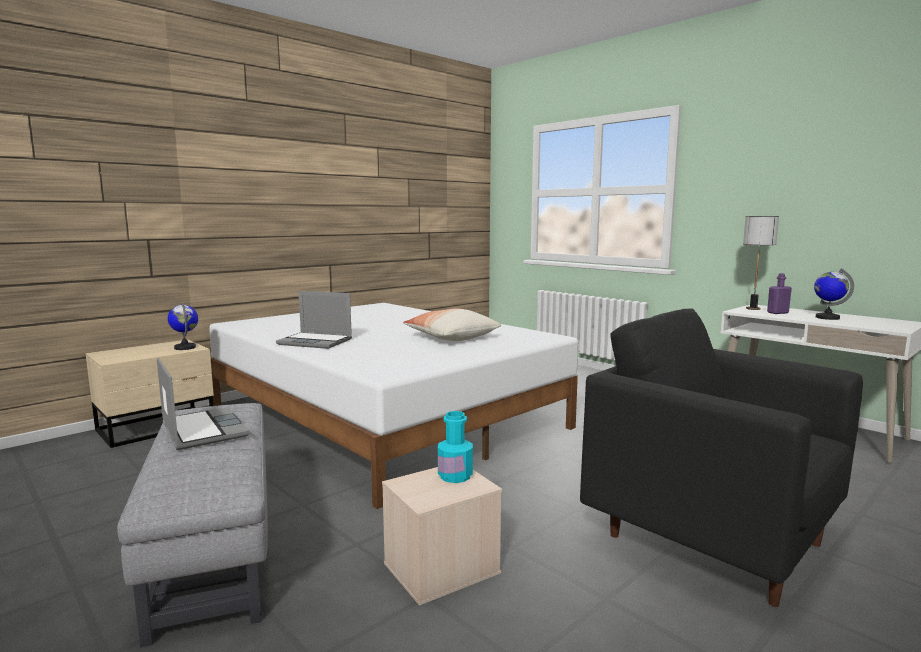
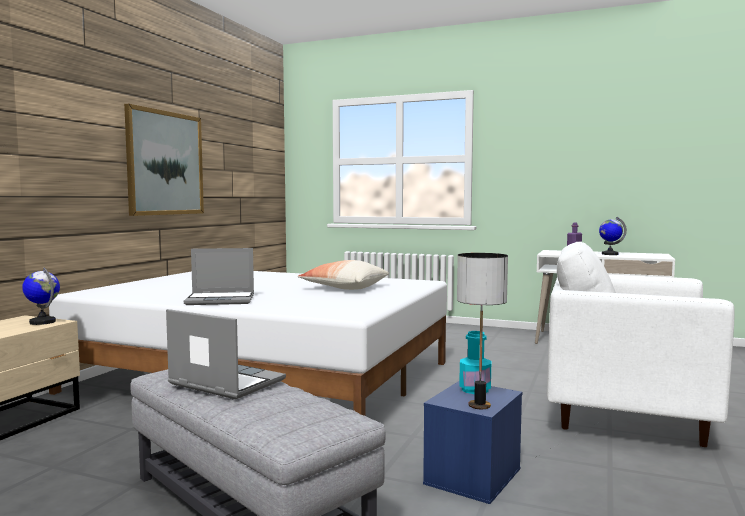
camera: 25 degrees left, 5 degrees down
beige storage box [382,467,502,606] -> blue storage box [423,381,522,504]
black armchair [580,309,863,607] -> white armchair [547,241,735,447]
table lamp [743,216,779,310] -> table lamp moved to [457,253,508,409]
none -> picture [124,104,204,216]

